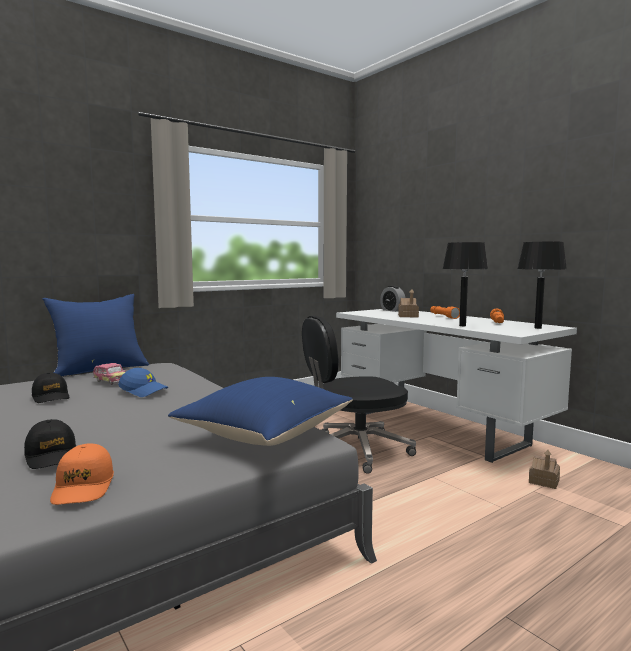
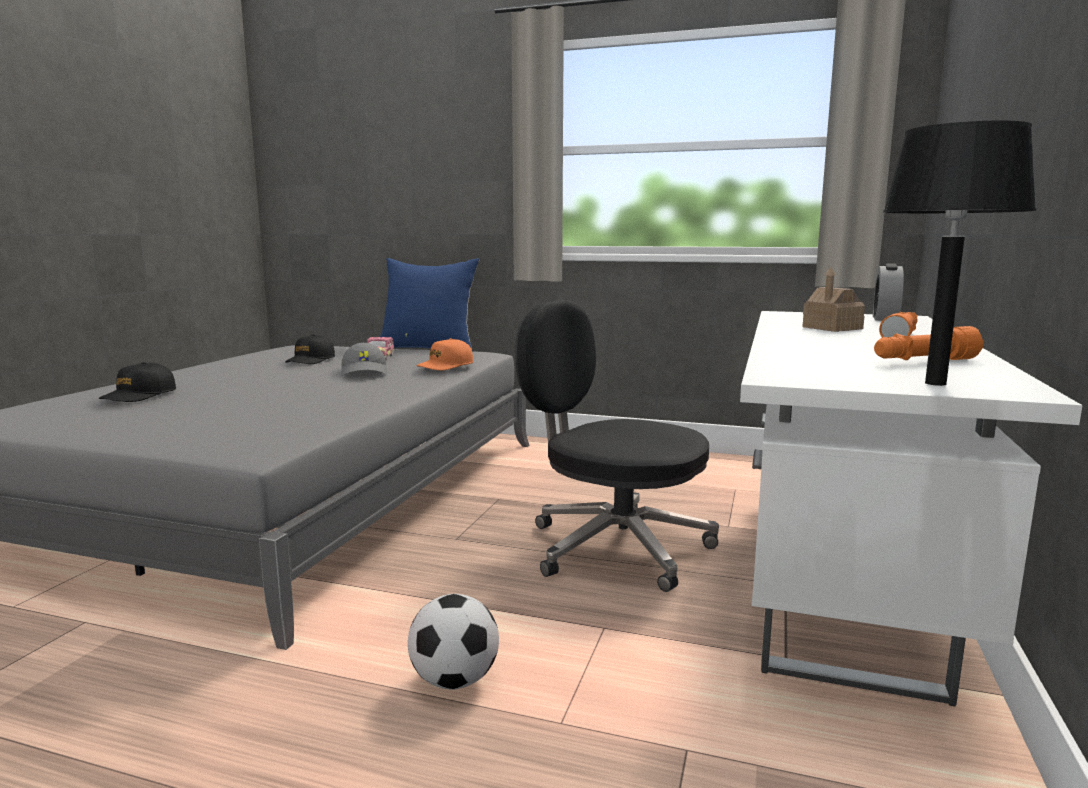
camera: 55 degrees right, 5 degrees up
orange cap [50,443,114,505] -> orange cap moved to [416,338,473,371]
blue cap [118,368,168,397] -> grey cap [341,343,387,376]
blue pillow [168,377,353,446] -> none
black table lamp [442,242,488,326] -> none
toy house [529,450,560,489] -> none
none -> football [408,594,499,690]

